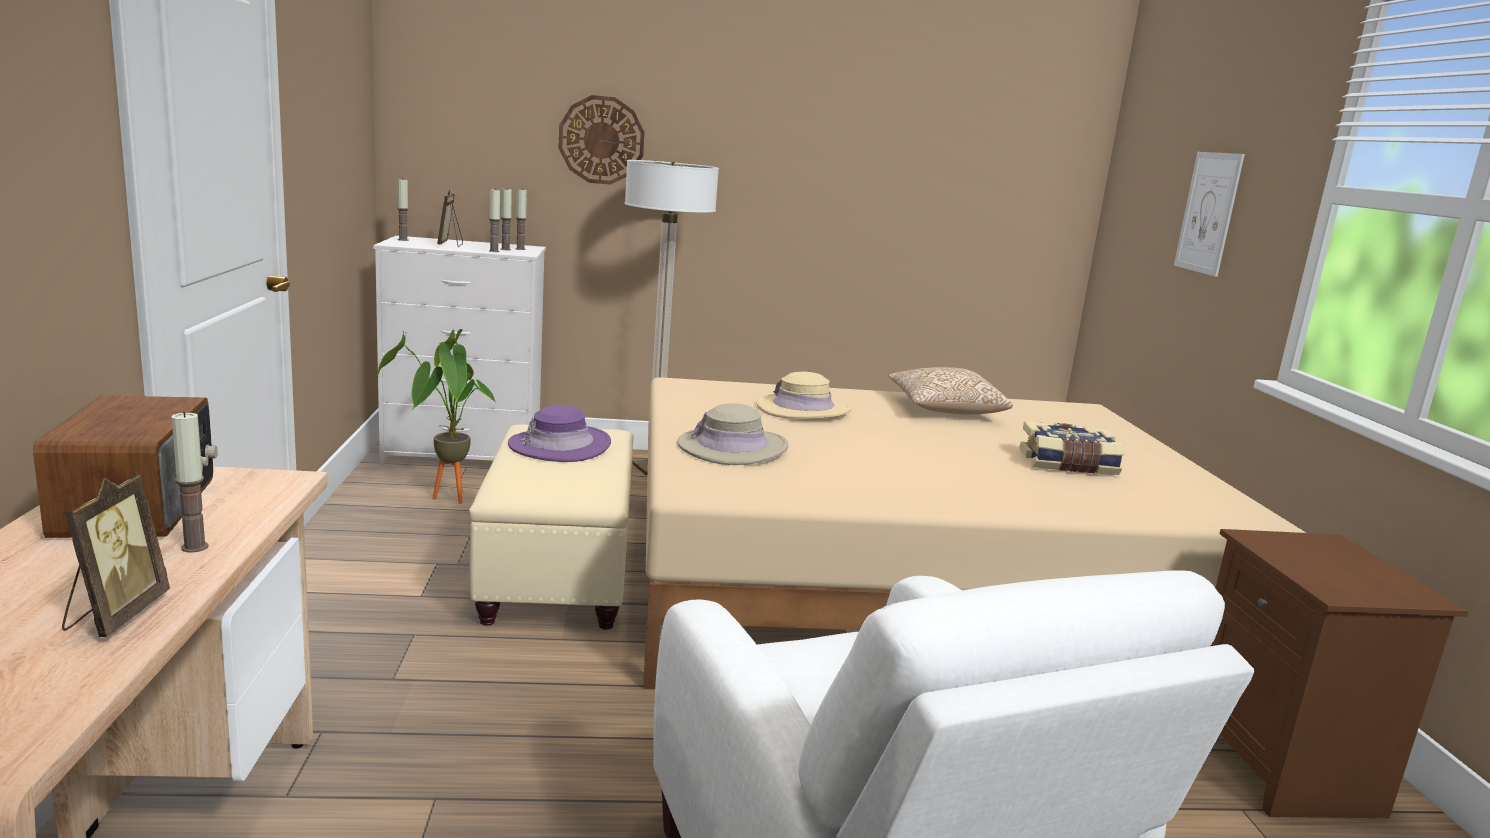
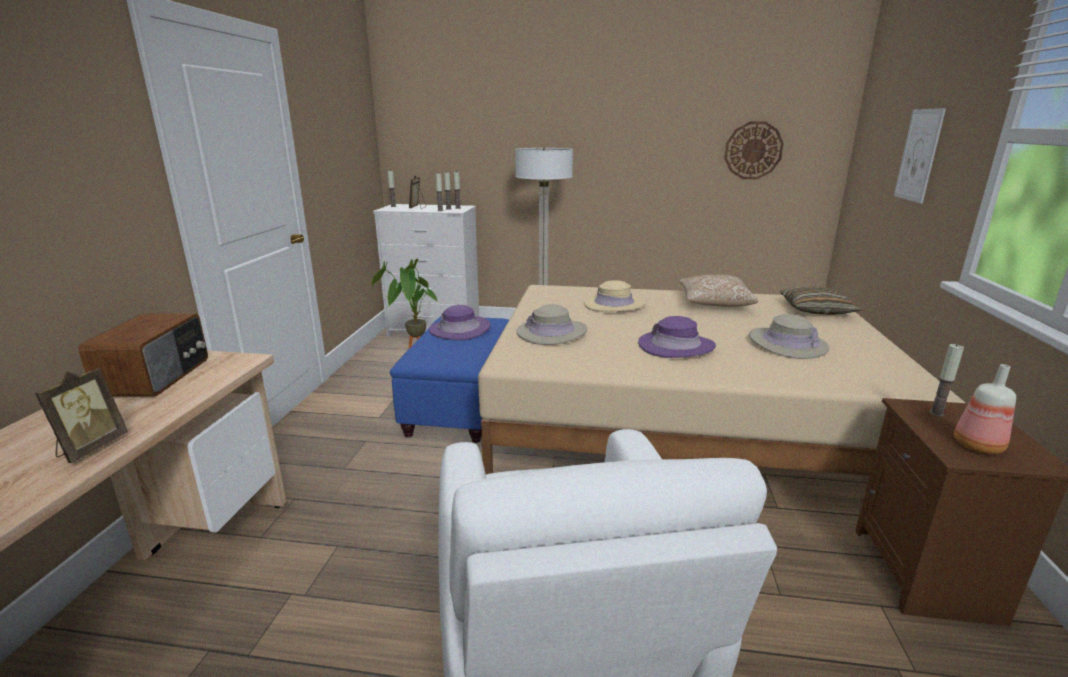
camera: 15 degrees right, 5 degrees up
candle [171,411,209,553] -> candle moved to [929,344,964,417]
beige ottoman [469,424,634,629] -> blue ottoman [390,317,509,443]
wall clock [558,95,645,185] -> wall clock moved to [724,122,784,179]
book [1019,421,1125,475] -> beige hat [749,314,829,359]
none -> purple hat [638,316,716,358]
none -> pillow [780,286,861,315]
none -> bottle [954,364,1016,454]

